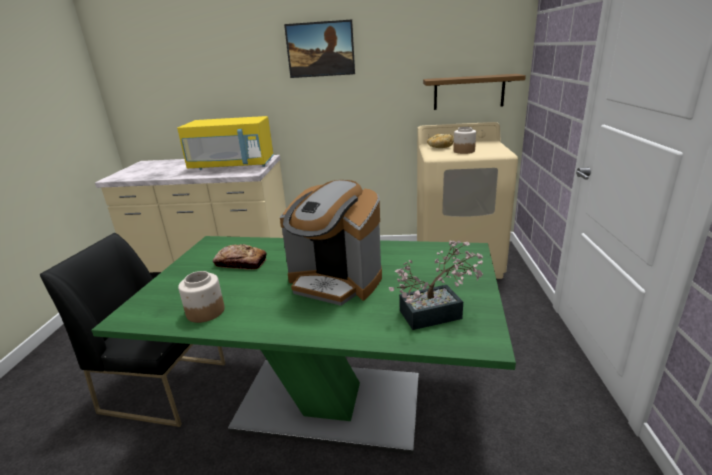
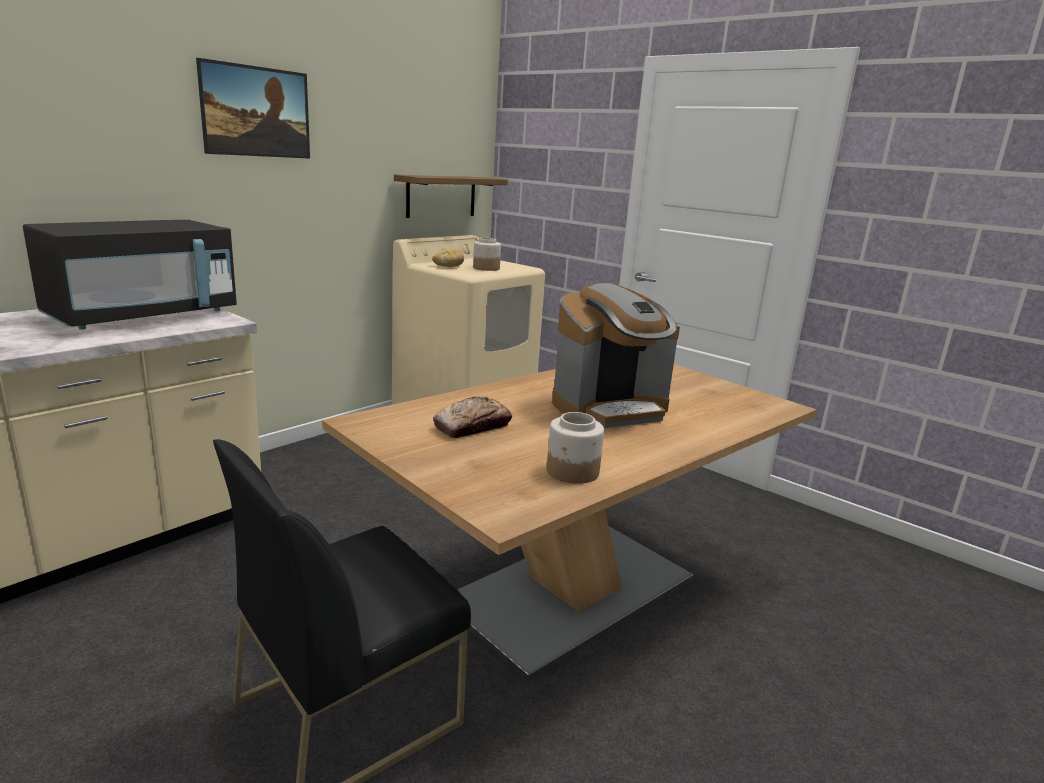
camera: 55 degrees left, 5 degrees down
green dining table [91,236,516,454] -> brown dining table [322,364,817,682]
yellow microwave [177,116,274,170] -> black microwave [23,220,237,330]
potted plant [389,241,484,330] -> none

